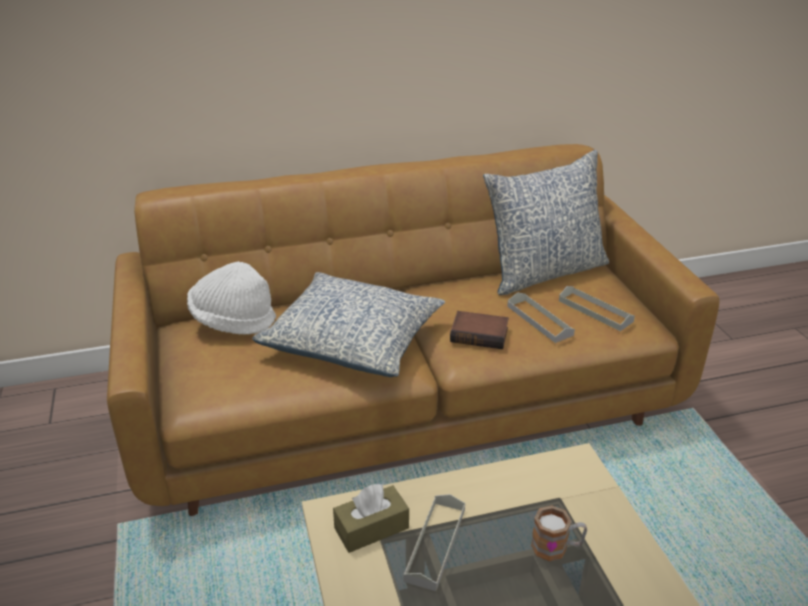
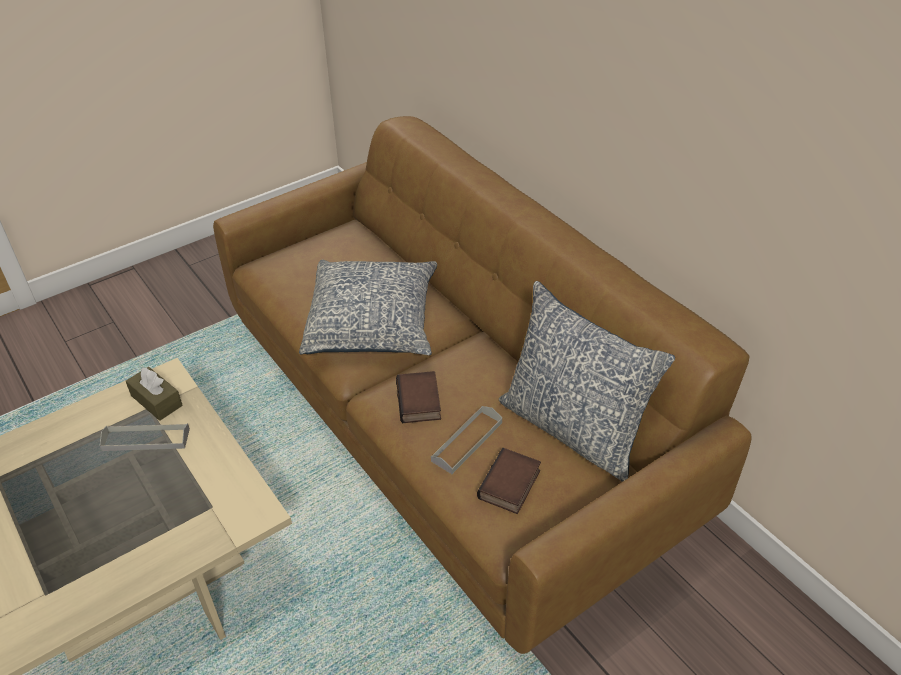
camera: 70 degrees right, 10 degrees up
white hat [187,261,276,335] -> none
mug [531,505,587,561] -> none
grey tray [559,286,635,331] -> book [477,448,541,514]

